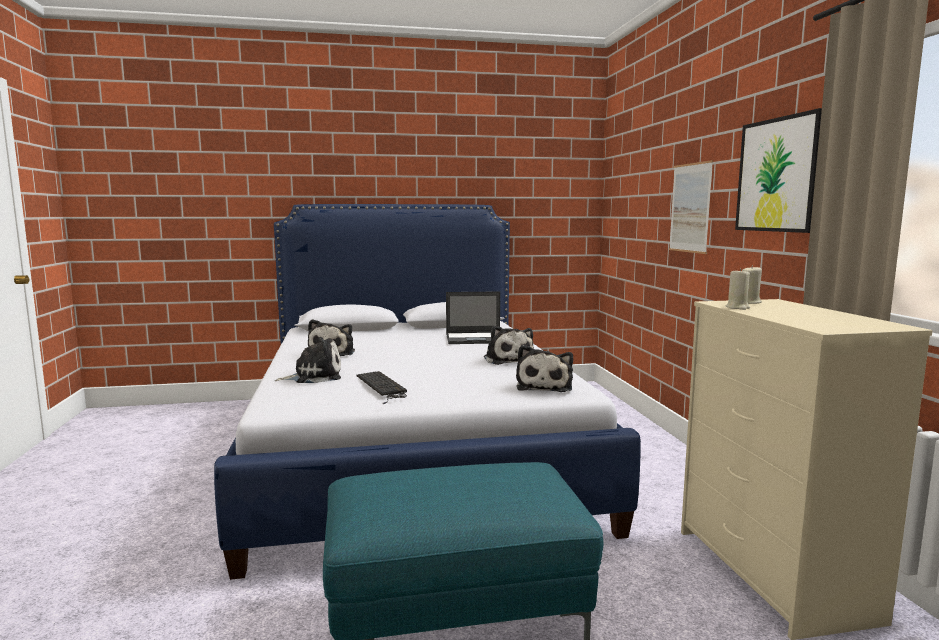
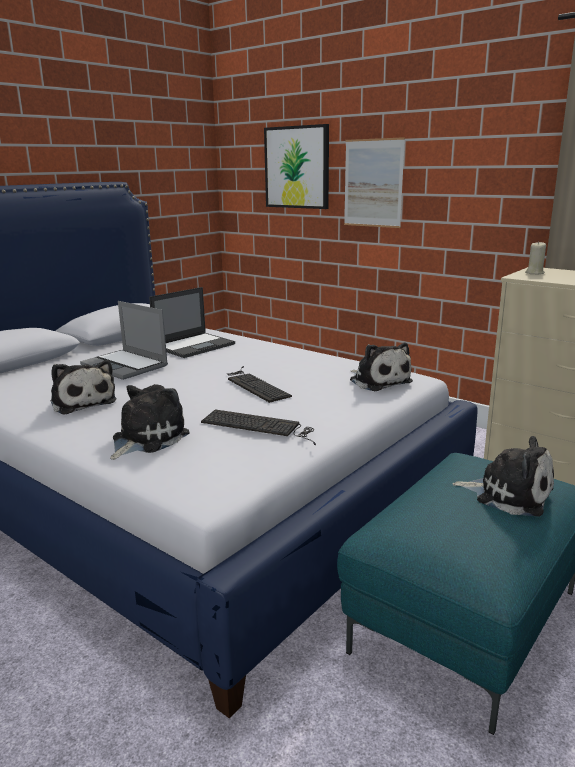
camera: 40 degrees left, 10 degrees up
plush toy [484,326,534,365] -> plush toy moved to [452,436,554,516]
beige candle [725,268,750,310] -> none
picture [735,108,822,233] -> picture moved to [264,124,329,209]
none -> laptop [80,301,168,380]
none -> keyboard [228,366,292,403]

